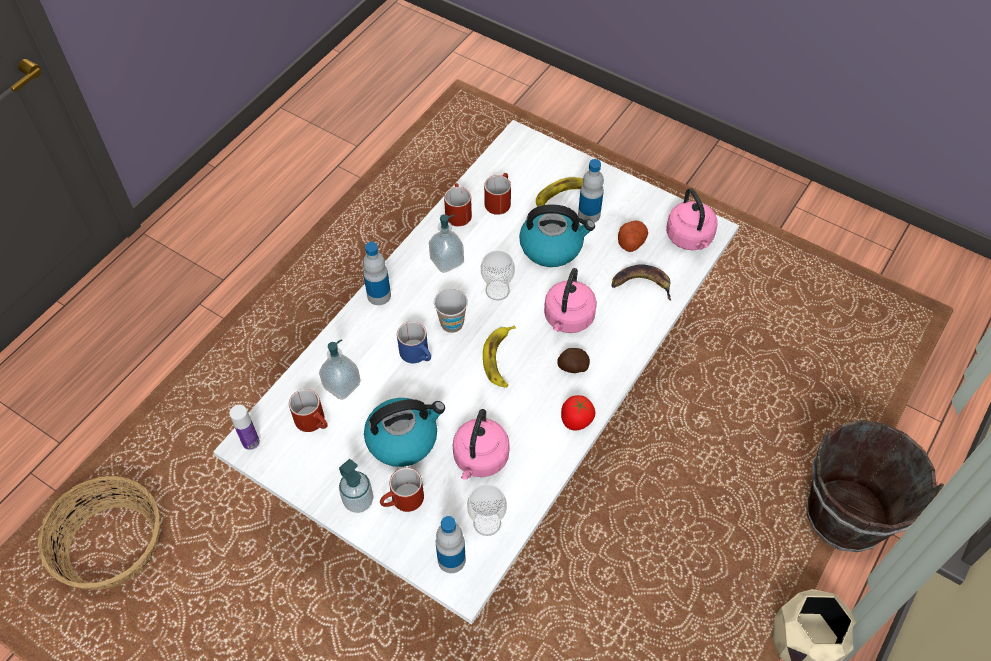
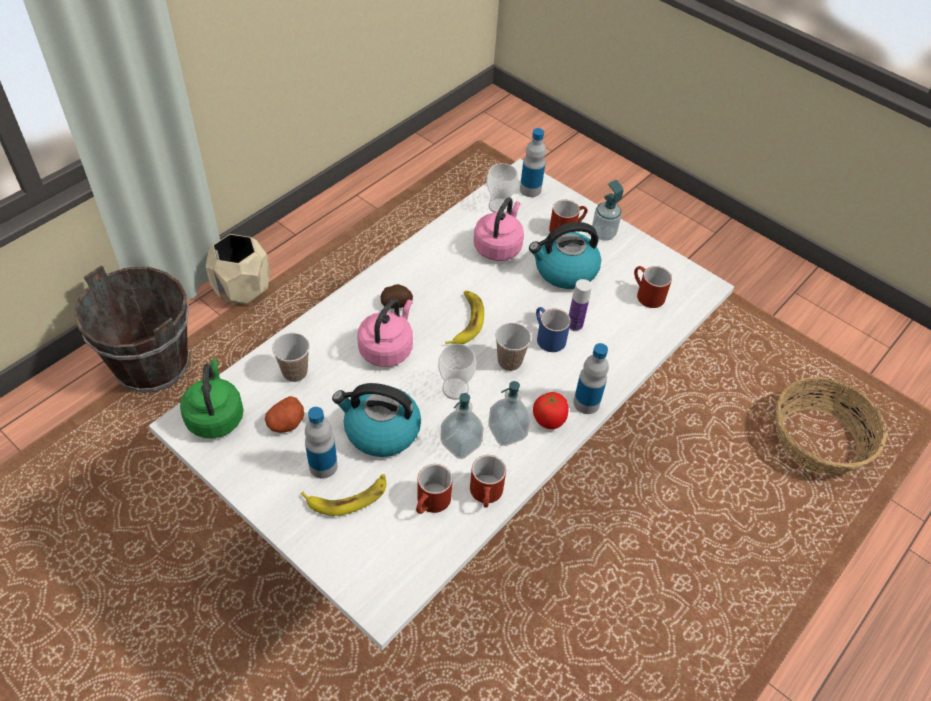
camera: 175 degrees left, 5 degrees down
bottle [230,405,260,450] -> bottle moved to [569,279,592,331]
soap dispenser [319,339,361,400] -> soap dispenser moved to [440,393,484,459]
tomato [561,395,595,431] -> tomato moved to [533,392,569,429]
banana [611,265,671,301] -> cup [272,333,310,382]
pink kettle [666,188,718,250] -> green kettle [180,359,244,438]

